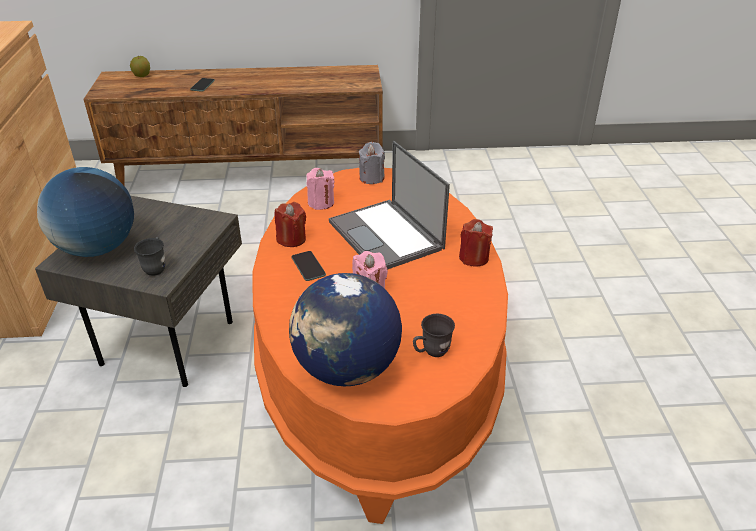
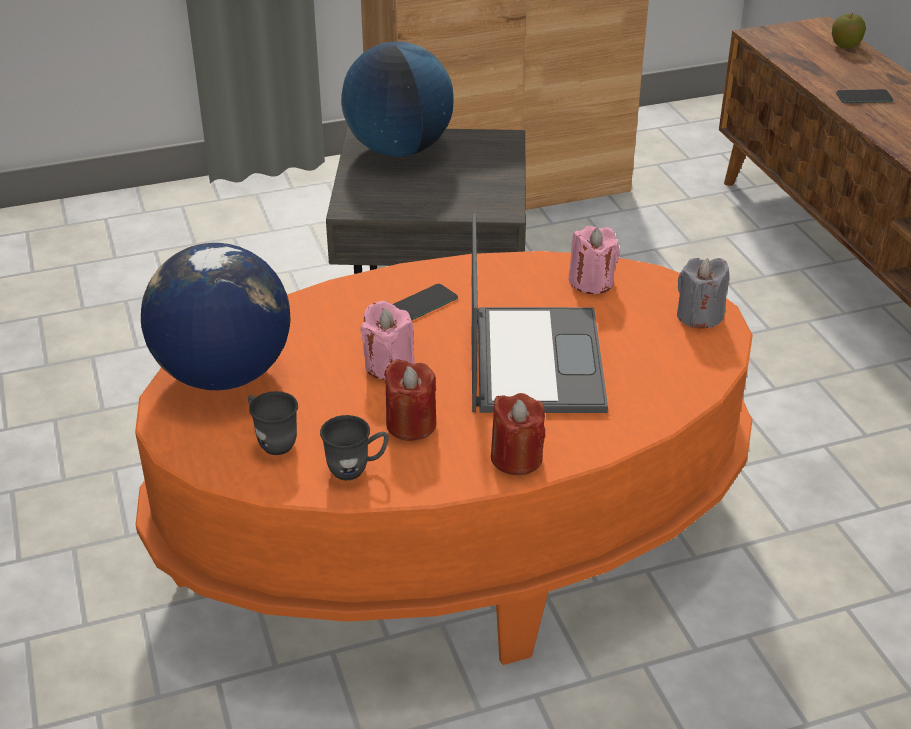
camera: 75 degrees right, 0 degrees up
grey mug [134,237,165,276] -> grey mug moved to [320,415,389,480]
red candle [275,202,306,247] -> red candle moved to [384,359,436,441]
laptop [329,141,450,270] -> laptop turned 135 degrees clockwise [471,214,608,413]

